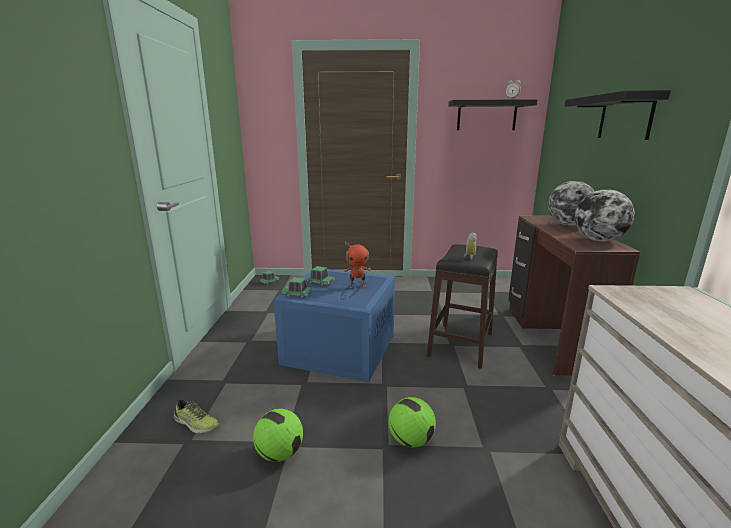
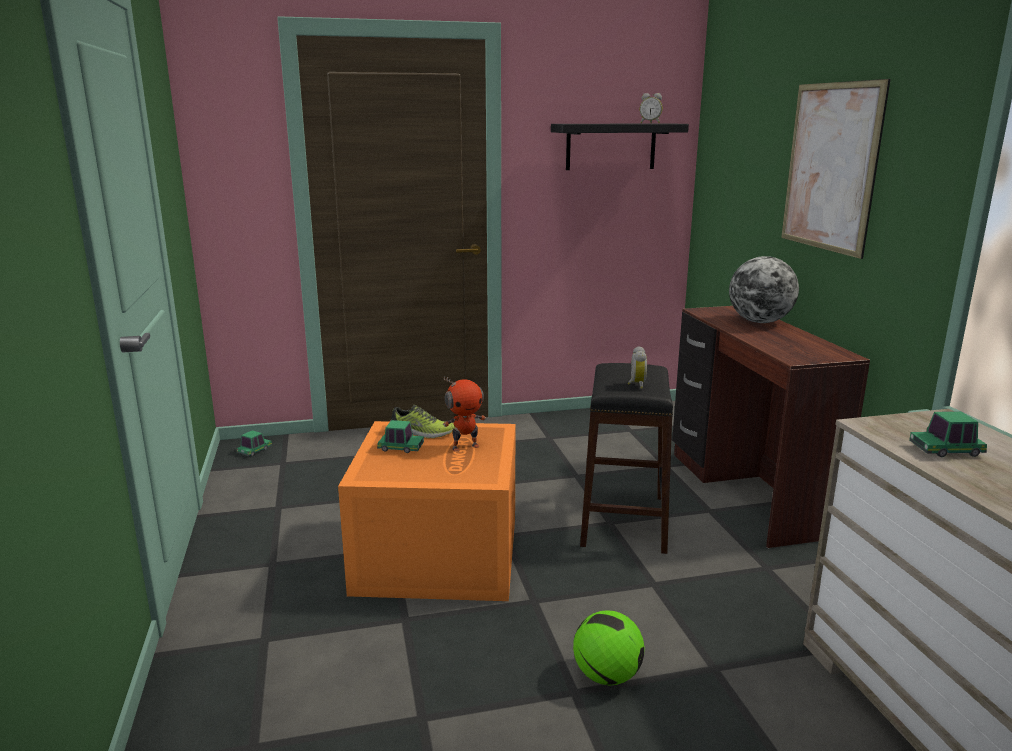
camera: 15 degrees left, 0 degrees up
shoe [174,399,219,433] -> shoe moved to [390,405,455,438]
football [253,409,303,462] -> none
blue storage box [273,269,395,382] -> orange storage box [338,421,516,601]
toy car [281,277,312,298] -> toy car moved to [909,411,987,457]
black shelf [565,90,671,140] -> picture [781,79,890,259]
globe [575,189,635,241] -> none

